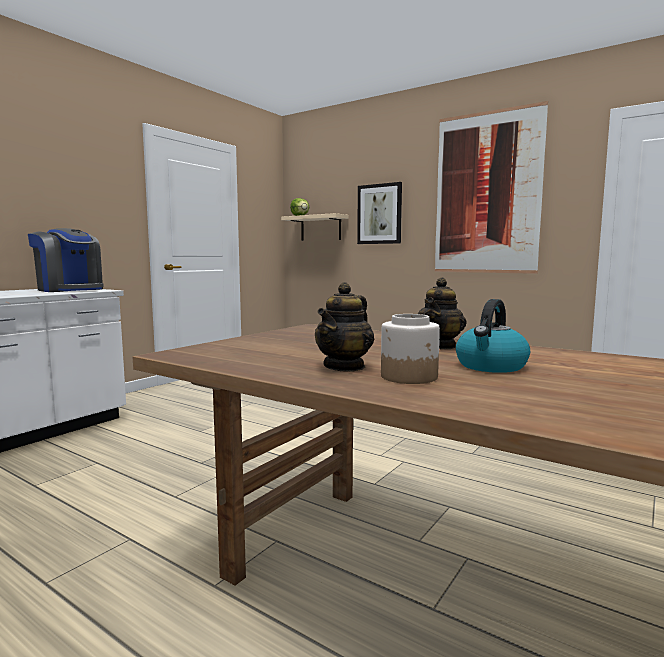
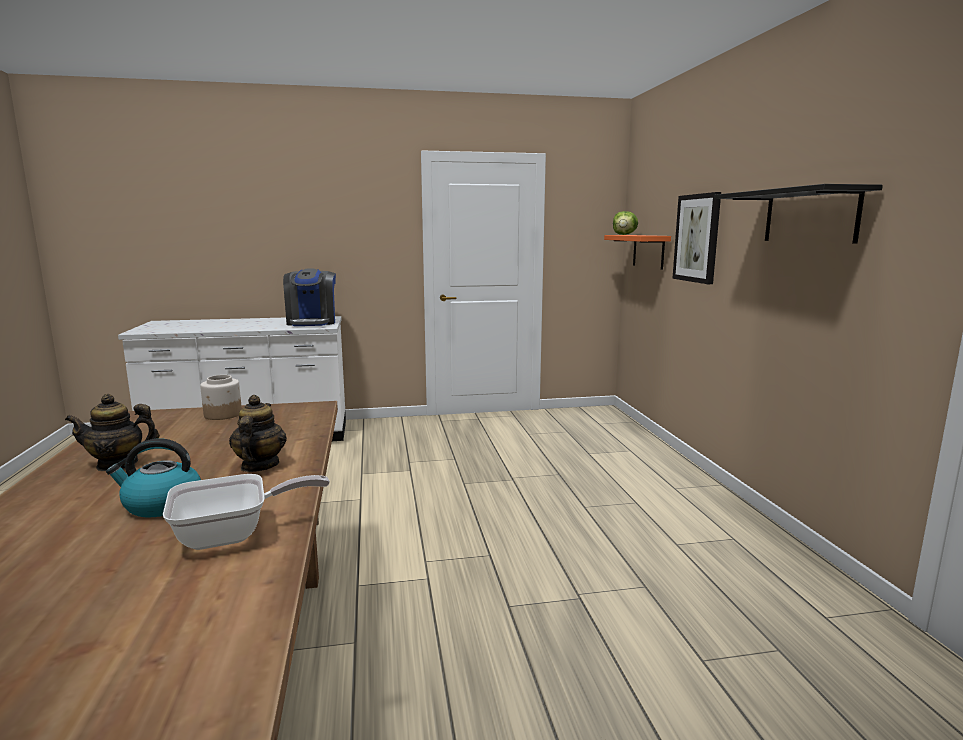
camera: 45 degrees right, 5 degrees up
beige shelf [281,213,349,241] -> orange shelf [604,235,671,270]
jar [381,314,440,384] -> jar moved to [200,375,242,420]
teapot [418,277,466,349] -> teapot turned 105 degrees clockwise [229,395,287,472]
picture [435,101,548,274] -> black shelf [714,184,883,244]
none -> frying pan [163,474,330,550]

